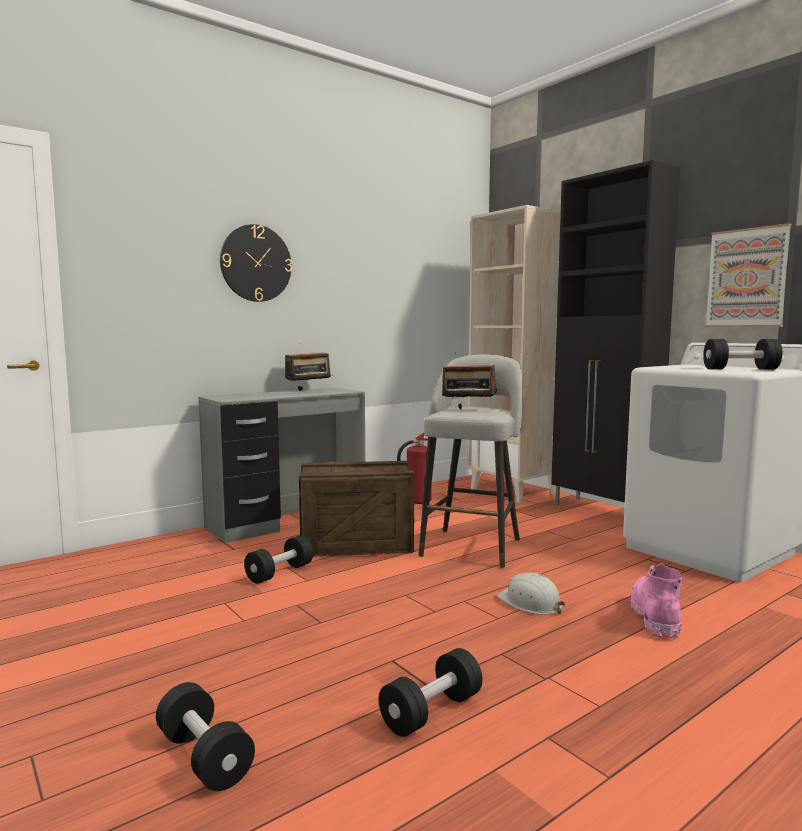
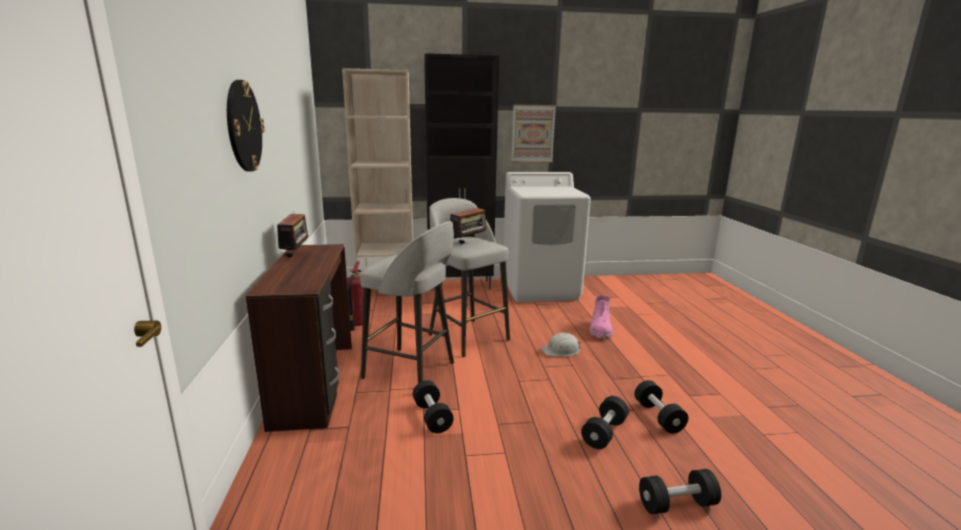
camera: 60 degrees left, 10 degrees up
grey desk [198,388,365,543] -> brown desk [246,244,352,432]
crate [299,461,414,557] -> grey stool [360,221,454,383]
pink boot [630,563,683,638] -> pink boot turned 120 degrees counterclockwise [590,295,613,340]
black dumbbell [703,339,783,370] -> black dumbbell moved to [581,396,629,449]

